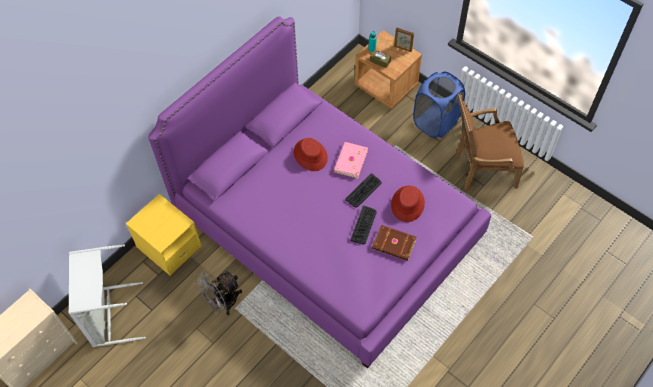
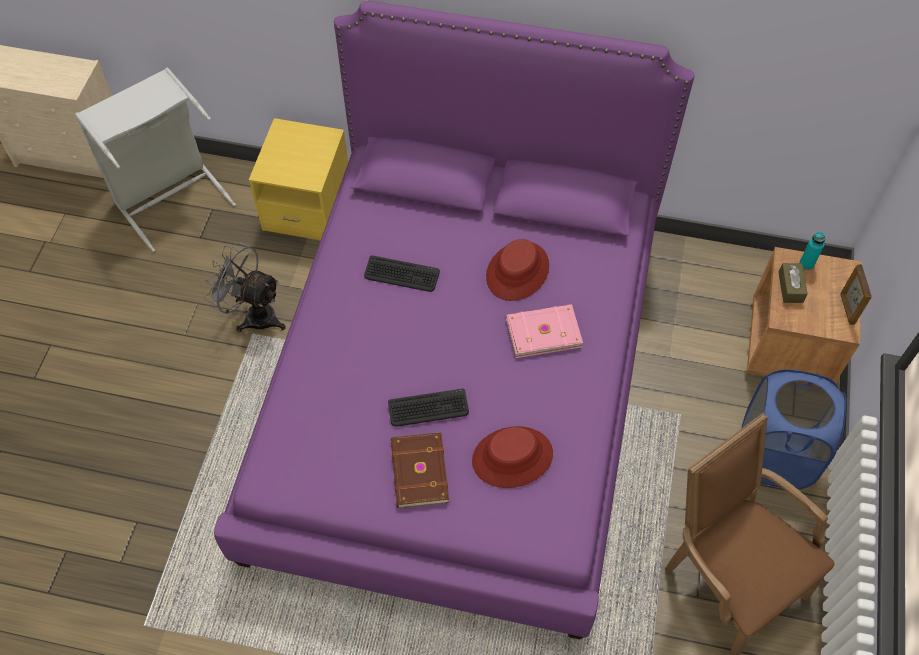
camera: 60 degrees right, 0 degrees up
keyboard [345,173,382,208] -> keyboard moved to [364,255,440,292]

